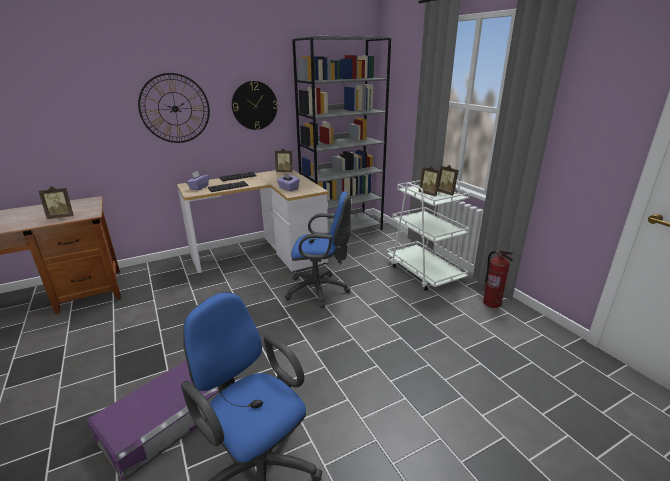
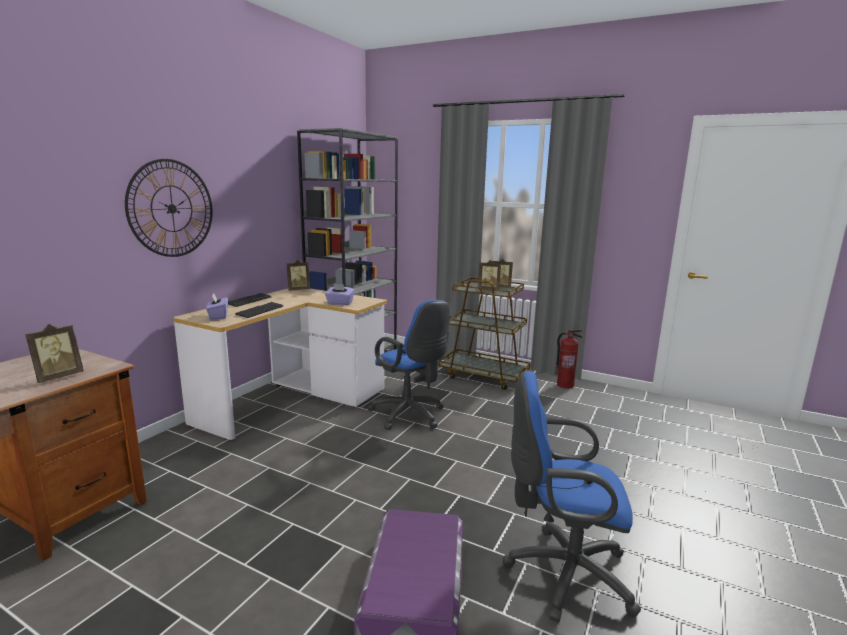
camera: 35 degrees left, 10 degrees down
wall clock [232,81,278,130] -> none
blue office chair [284,191,351,308] -> blue office chair turned 75 degrees clockwise [367,300,450,430]
white cart [387,180,470,291] -> brown cart [438,277,531,390]

